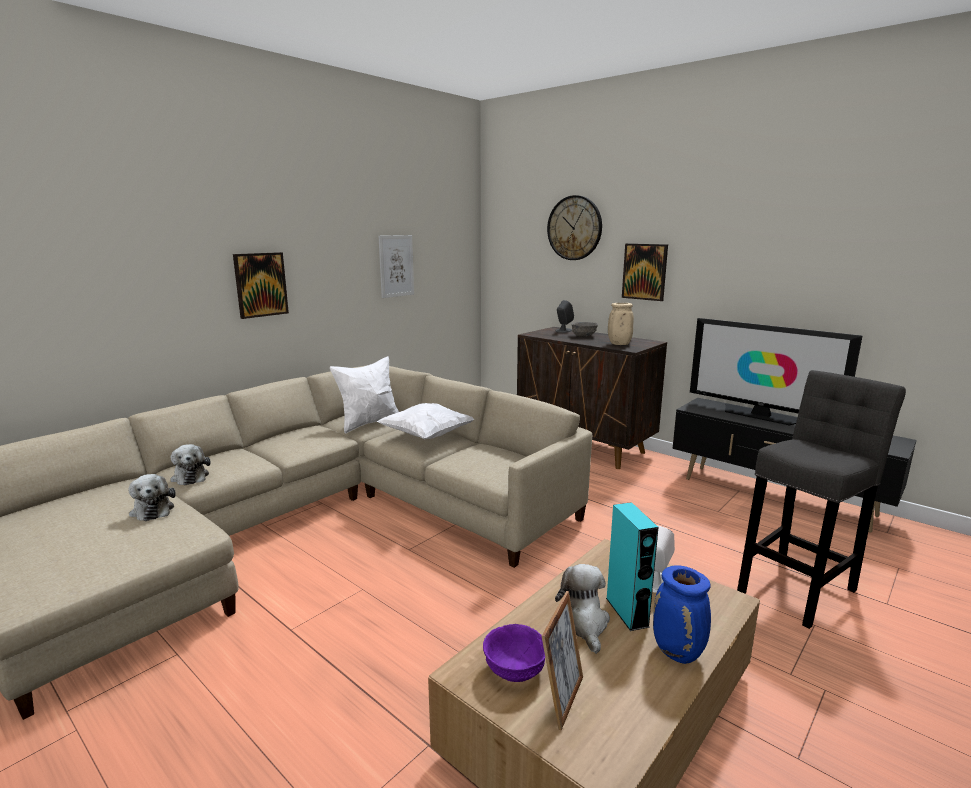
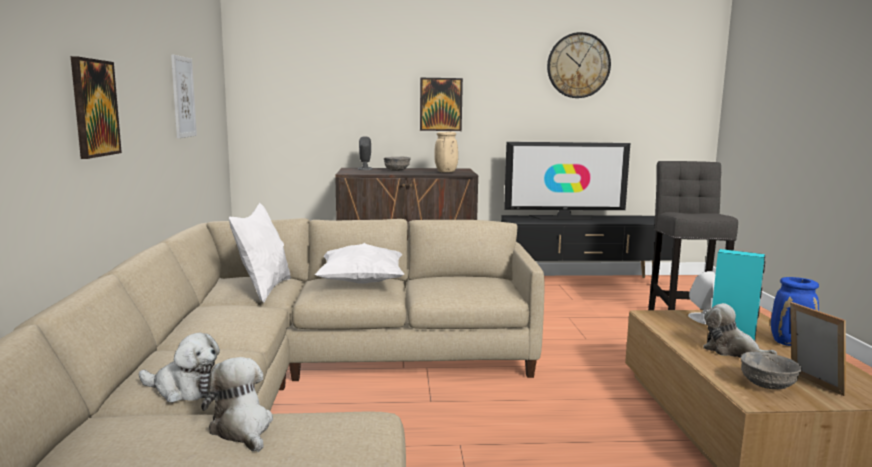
camera: 45 degrees left, 5 degrees down
plush toy [129,474,176,521] -> plush toy turned 135 degrees counterclockwise [201,357,273,452]
purple bowl [483,624,545,682] -> grey bowl [741,351,802,389]
wall clock [547,195,602,260] -> wall clock moved to [547,32,611,98]

